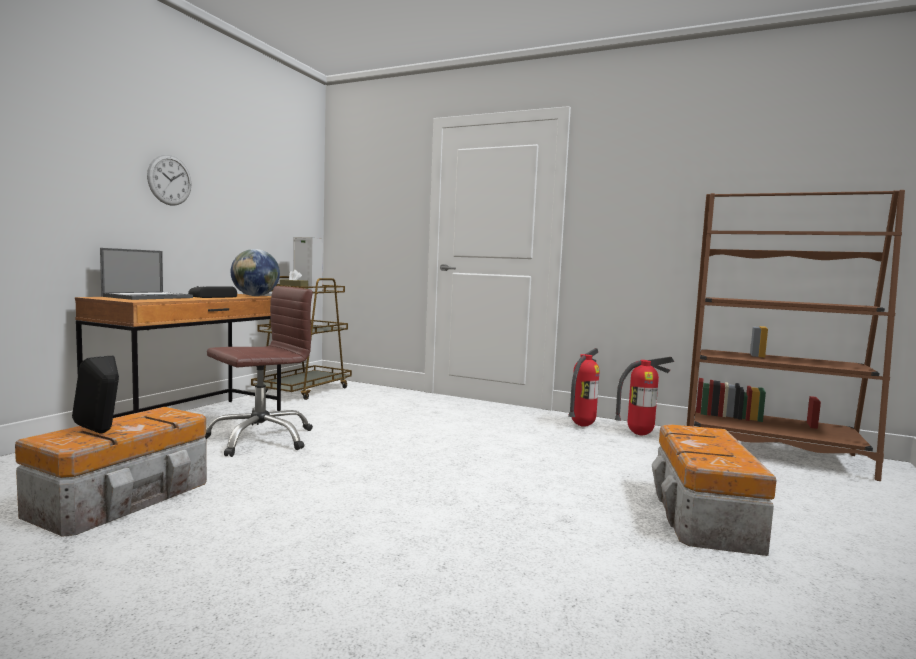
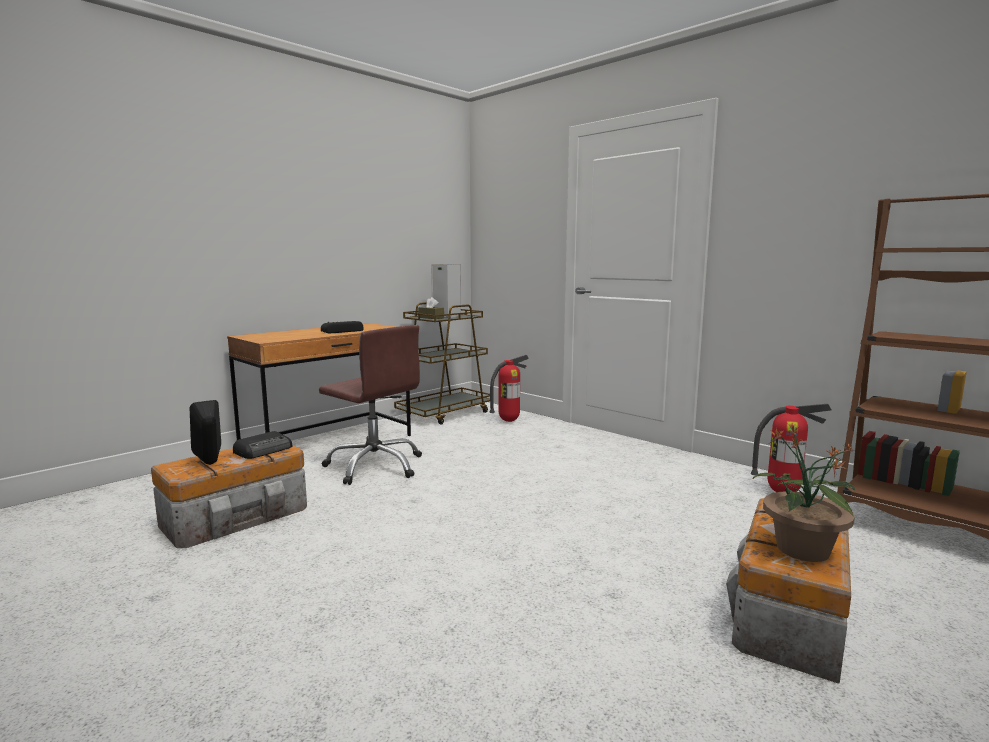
camera: 20 degrees right, 5 degrees up
laptop [100,248,193,300] -> none
wall clock [147,155,192,205] -> none
brown office chair [205,286,313,457] -> brown office chair turned 60 degrees clockwise [319,325,422,485]
globe [231,249,280,296] -> none
fire extinguisher [568,348,600,427] -> fire extinguisher moved to [490,355,529,422]
none -> radio [233,431,293,459]
none -> potted plant [752,424,855,562]

